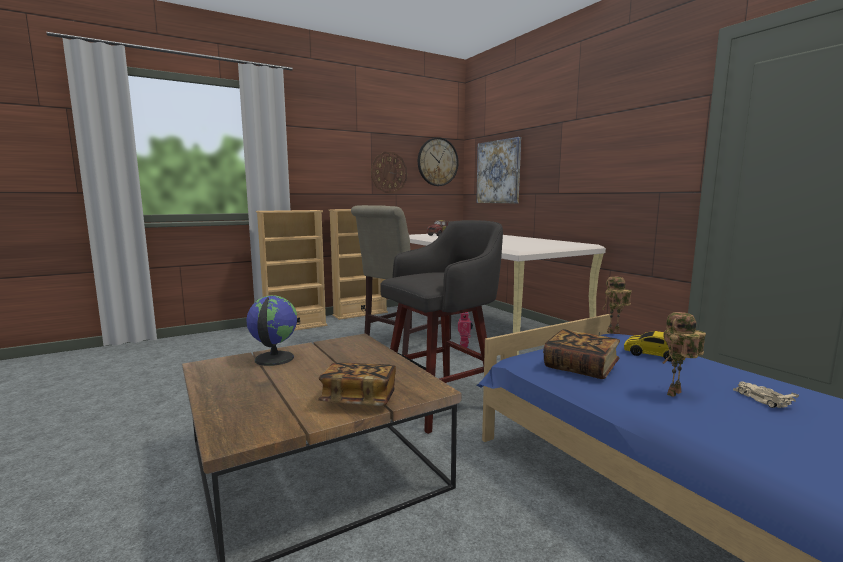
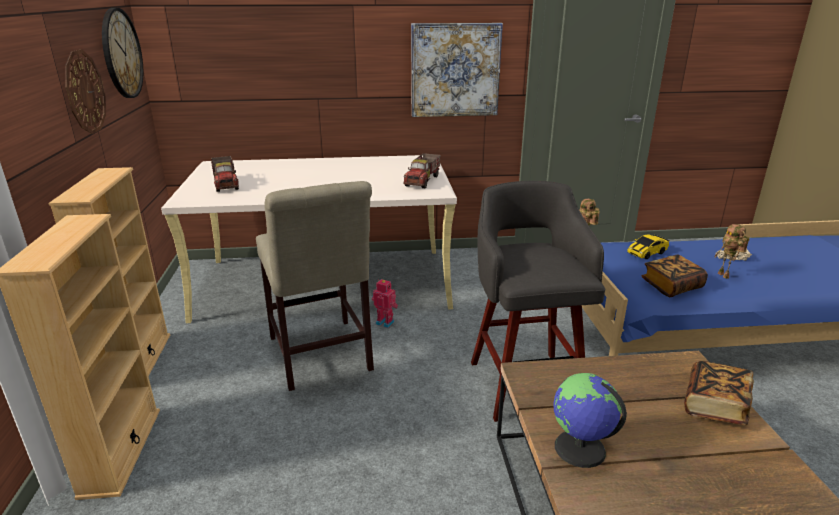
camera: 65 degrees left, 15 degrees up
picture [476,137,521,203] -> picture moved to [411,23,503,117]
none -> toy truck [404,153,441,188]

